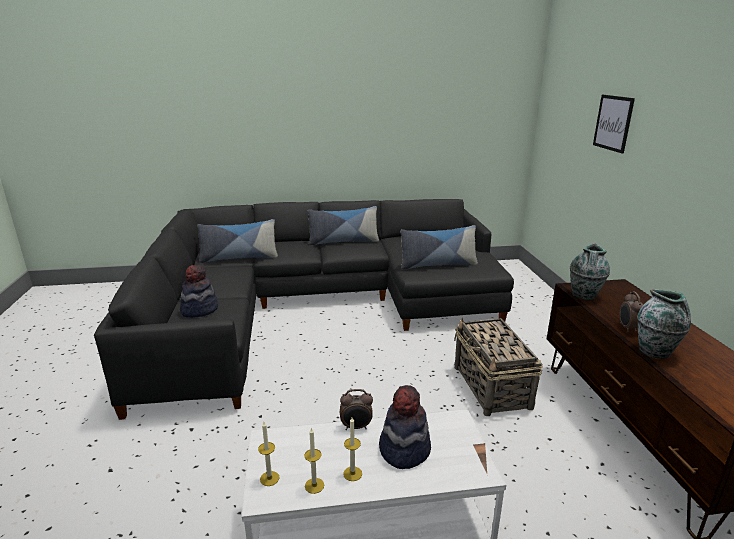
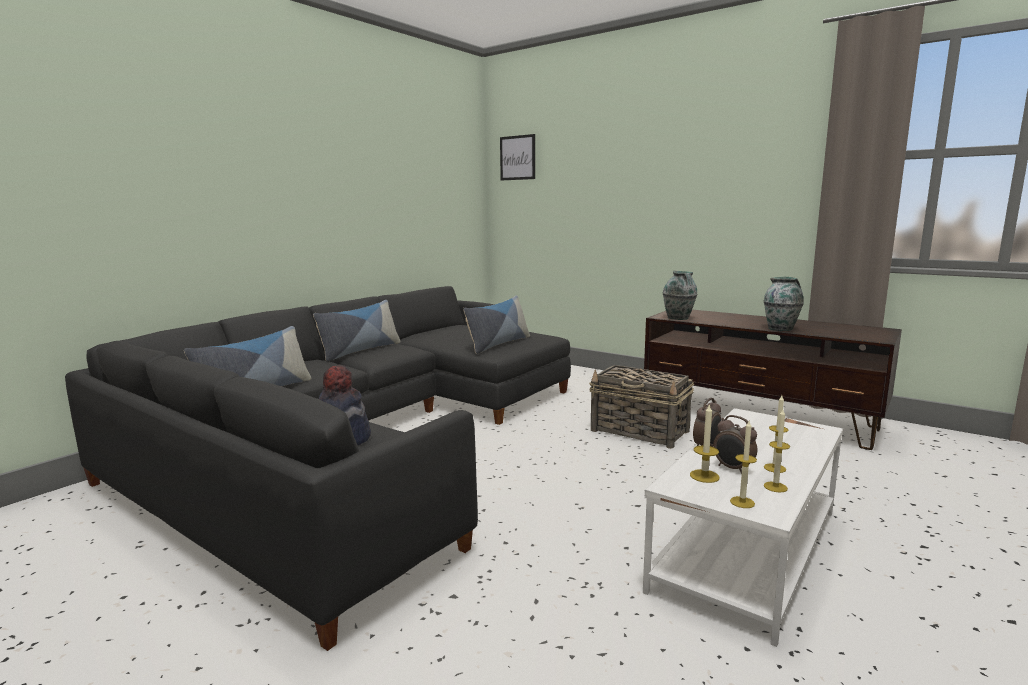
camera: 45 degrees left, 10 degrees down
hat [379,385,431,469] -> none
picture [593,95,635,154] -> picture moved to [500,134,535,181]
alarm clock [620,292,643,332] -> alarm clock moved to [713,415,757,474]
none -> candle [690,403,720,483]

